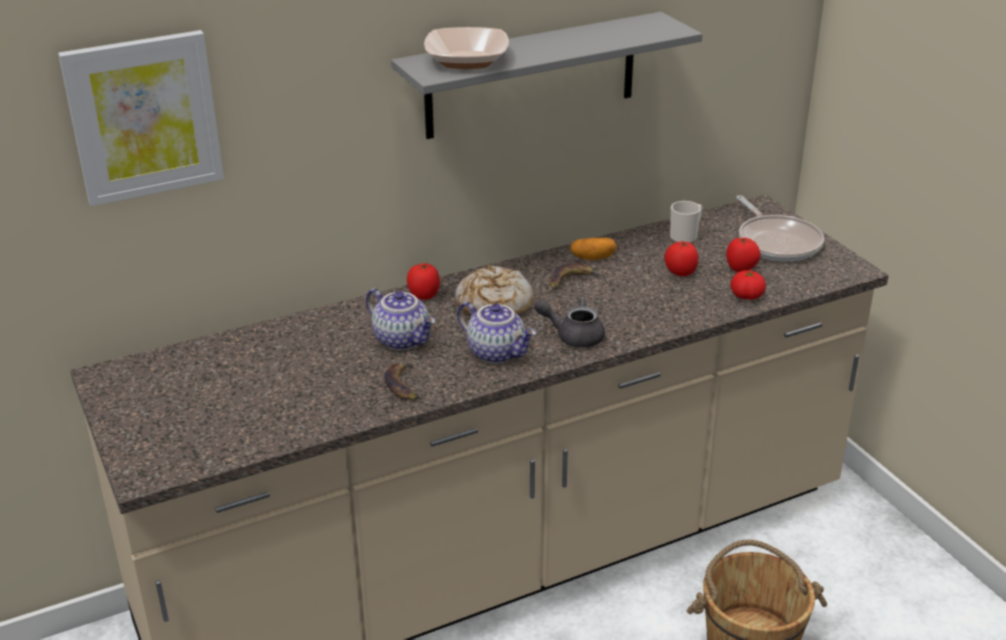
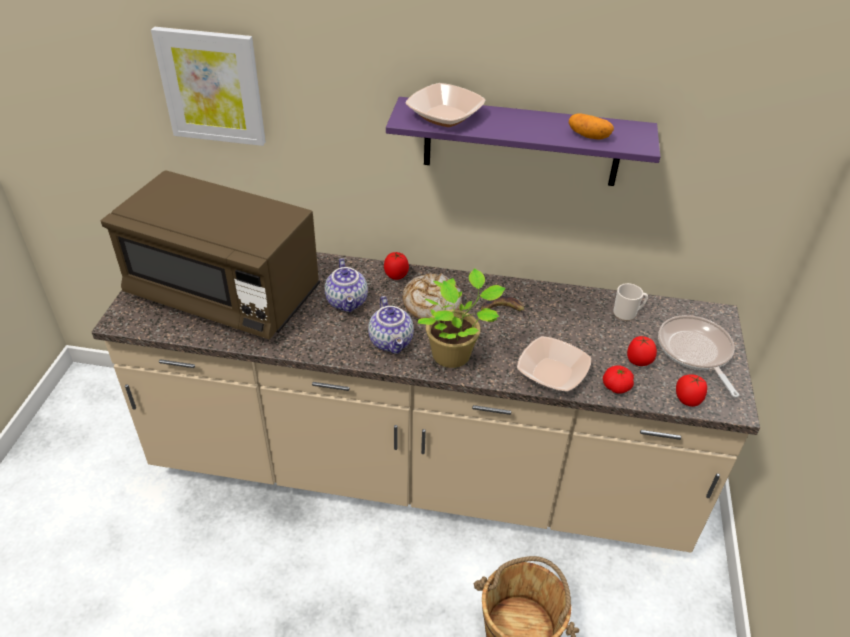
camera: 35 degrees right, 10 degrees up
banana [384,363,419,399] -> none
grey shelf [391,12,702,139] -> purple shelf [386,97,660,186]
grey teapot [534,297,605,348] -> potted plant [417,268,506,368]
potato [570,238,617,260] -> potato moved to [569,113,614,140]
tomato [664,240,698,276] -> tomato moved to [676,374,707,407]
frying pan [736,195,824,261] -> frying pan turned 150 degrees clockwise [658,315,739,398]
none -> brown microwave [100,170,320,340]
none -> bowl [517,336,591,392]

